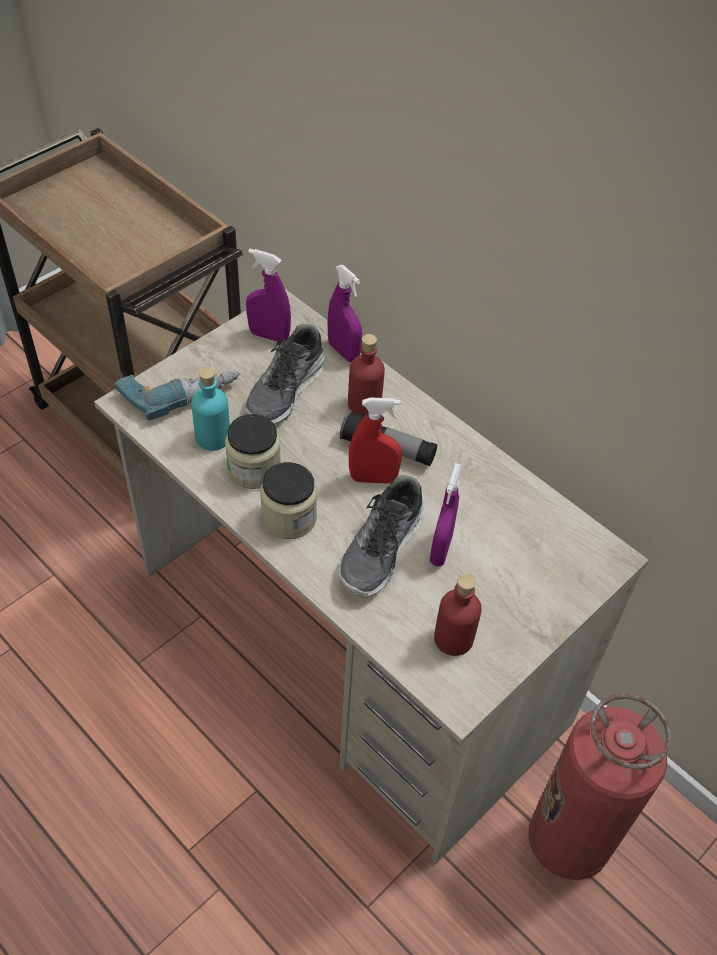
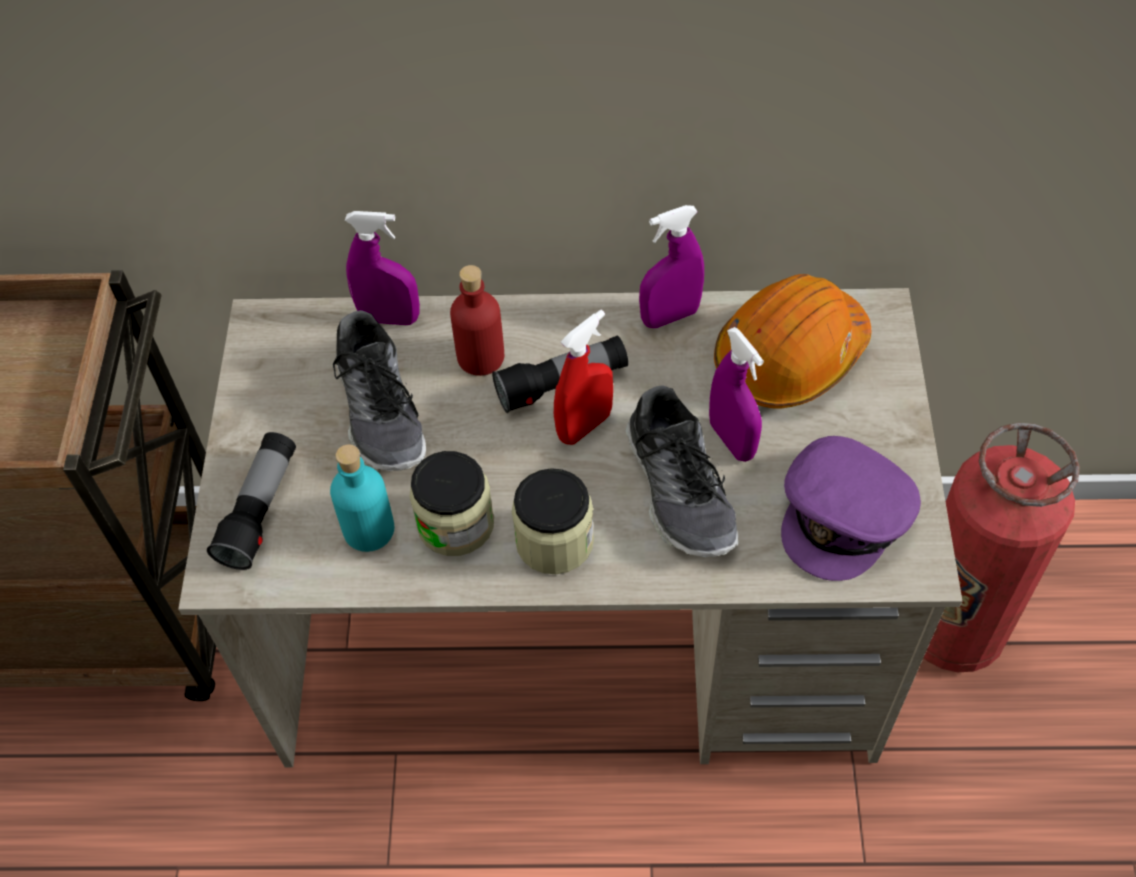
camera: 40 degrees left, 5 degrees up
power drill [114,370,240,420] -> flashlight [207,432,296,570]
purple spray bottle [246,249,291,342] -> purple spray bottle moved to [639,205,704,328]
red bottle [434,574,482,656] -> purple cap [781,436,921,581]
none -> orange hard hat [714,274,872,409]

